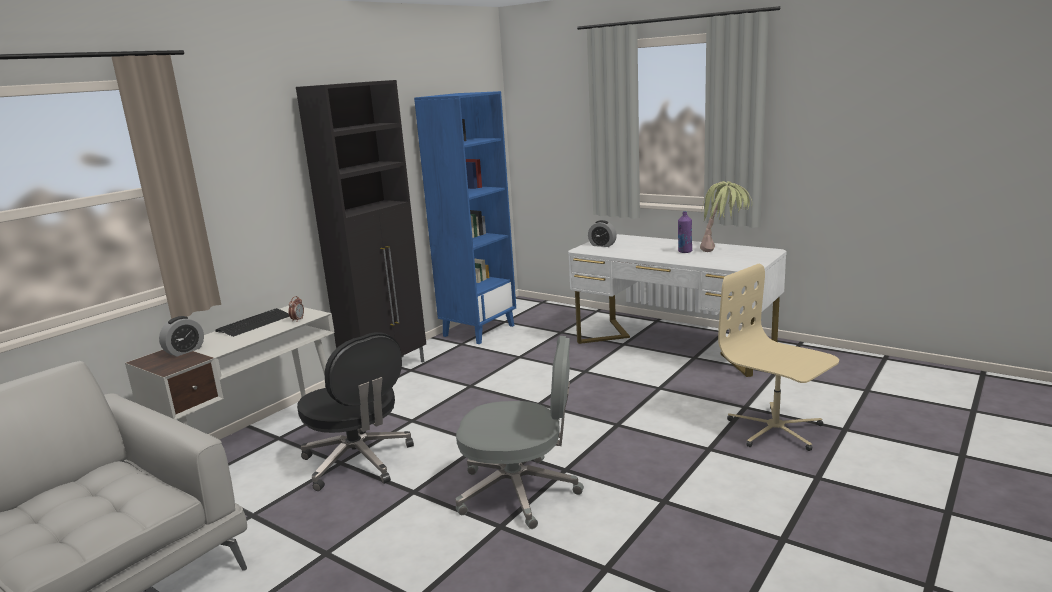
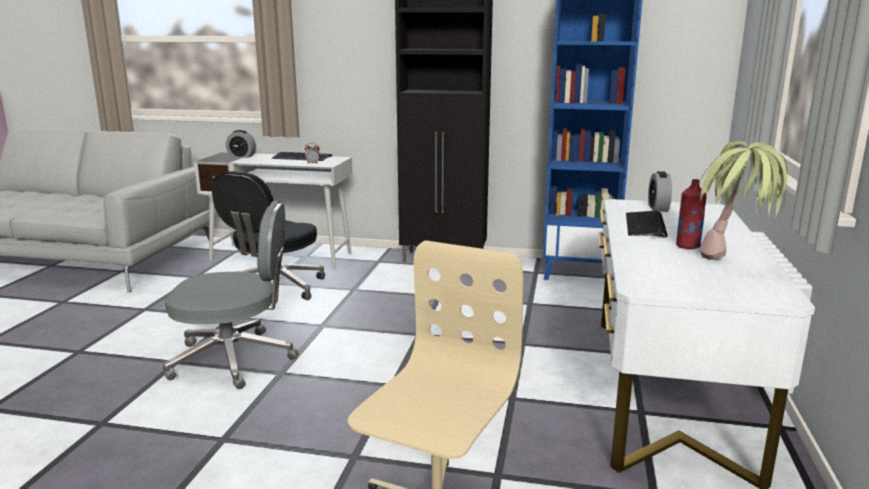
camera: 65 degrees right, 0 degrees up
grey office chair [455,336,584,529] -> grey office chair turned 75 degrees counterclockwise [163,201,299,389]
purple bottle [678,211,692,253] -> red bottle [676,179,707,249]
none -> keyboard [626,211,667,238]

